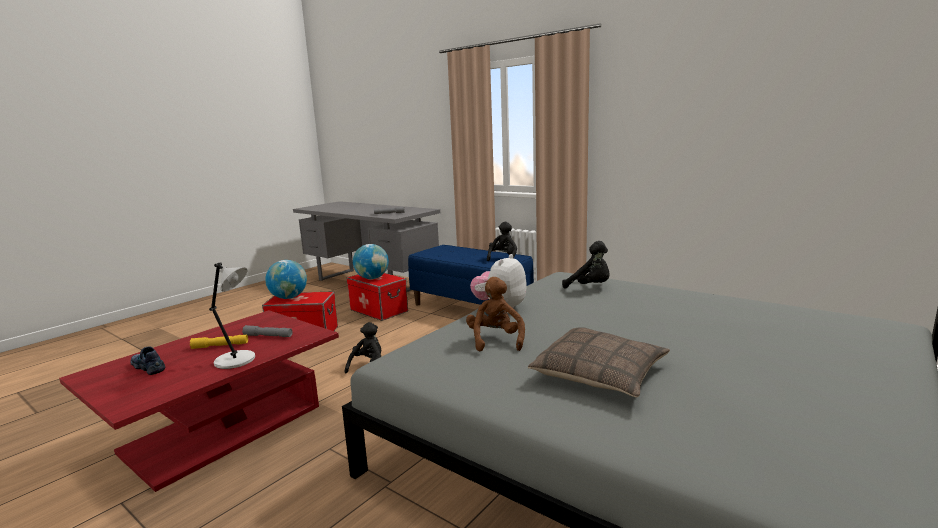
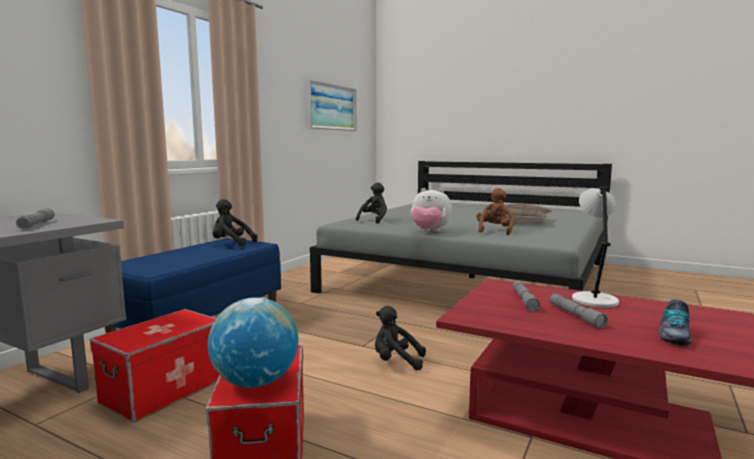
camera: 100 degrees left, 5 degrees down
yellow flashlight [190,335,248,349] -> grey flashlight [550,294,608,328]
globe [353,244,389,279] -> none
brown plush toy [466,277,525,352] -> brown plush toy turned 120 degrees clockwise [477,188,515,235]
none -> picture [307,80,357,131]

